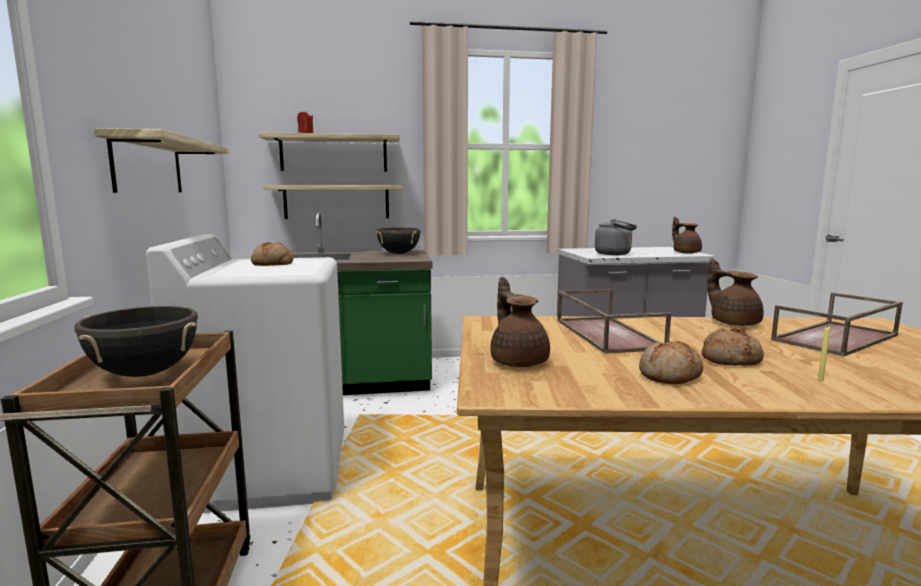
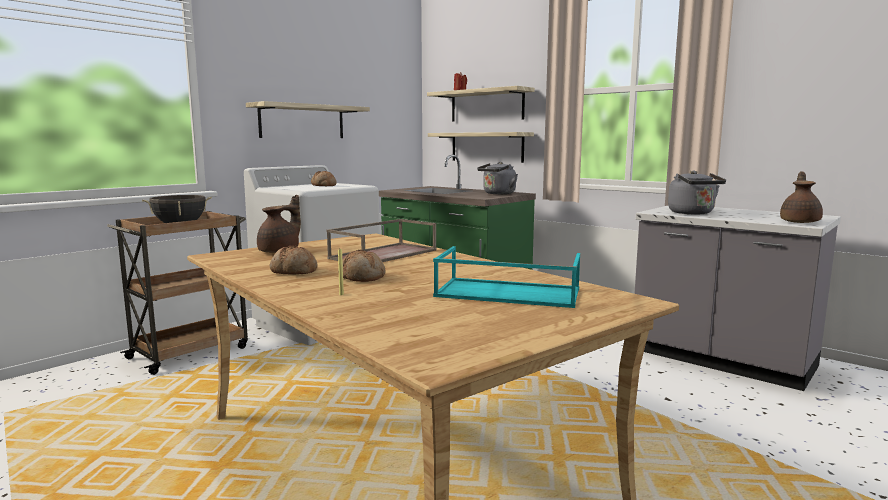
camera: 50 degrees right, 0 degrees up
black cooking pot [376,227,421,254] -> grey kettle [477,162,518,194]
brown teapot [707,258,764,326] -> none
brown tray [771,292,903,357] -> turquoise tray [433,246,580,308]

